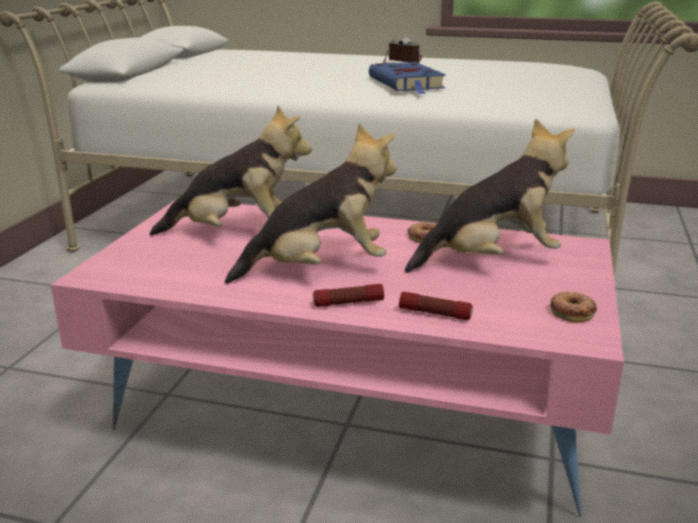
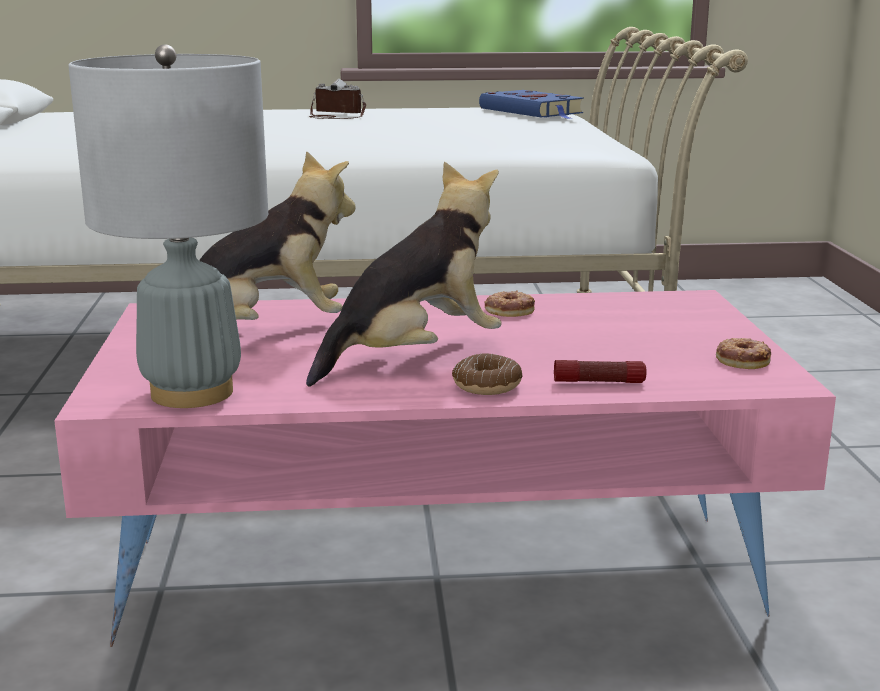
camera: 20 degrees left, 5 degrees down
flashlight [313,284,384,307] -> donut [452,353,522,395]
blue book [369,62,446,94] -> blue book moved to [479,90,584,119]
plush toy [405,118,575,273] -> none
none -> grey table lamp [68,44,268,408]

